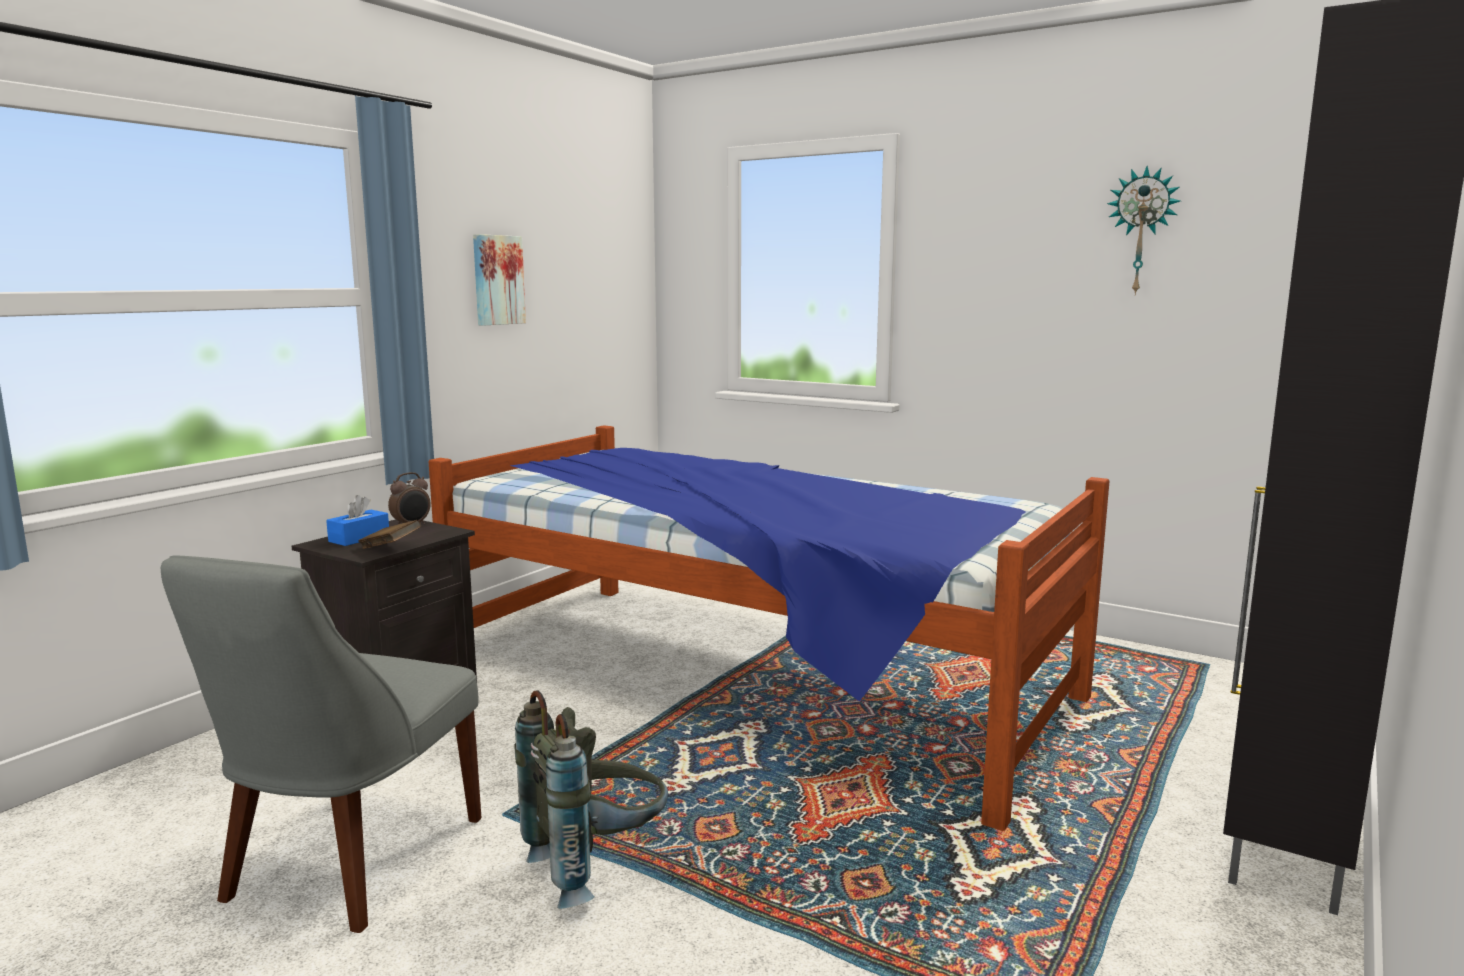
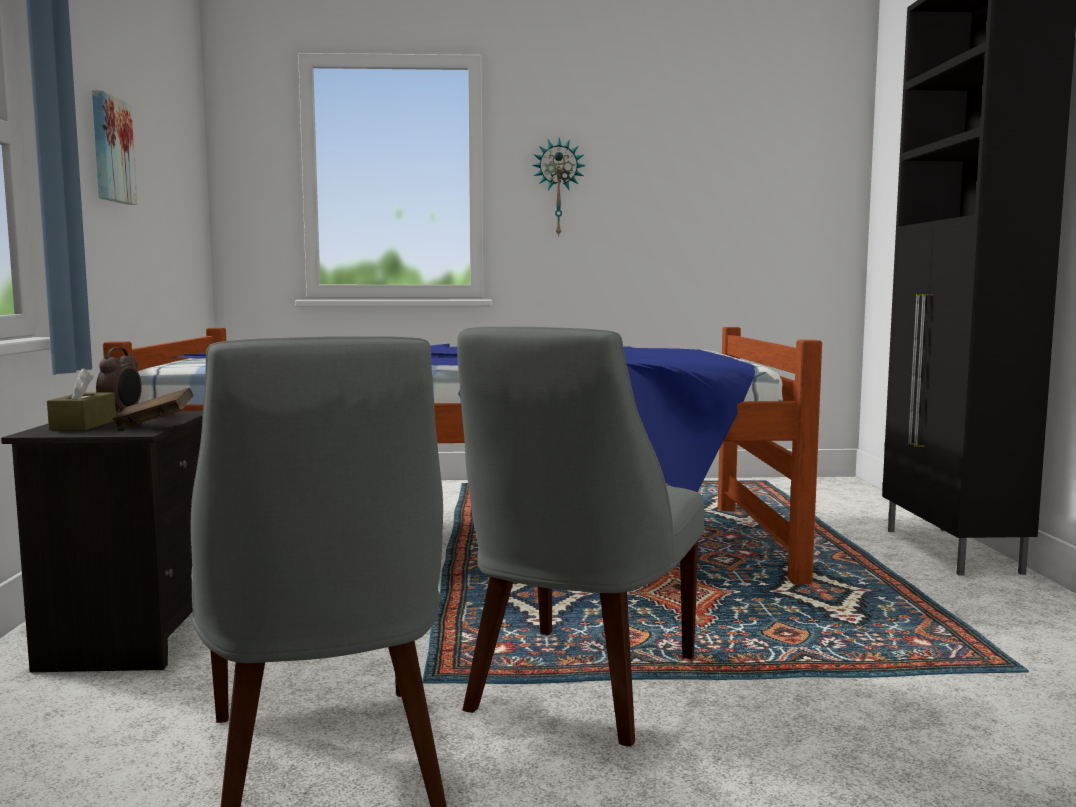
camera: 35 degrees left, 5 degrees down
blue tissue box [326,495,389,546] -> brown tissue box [47,368,116,431]
grey backpack [514,690,668,909] -> grey chair [457,327,704,747]
wall clock [1107,166,1180,295] -> wall clock moved to [532,138,586,238]

